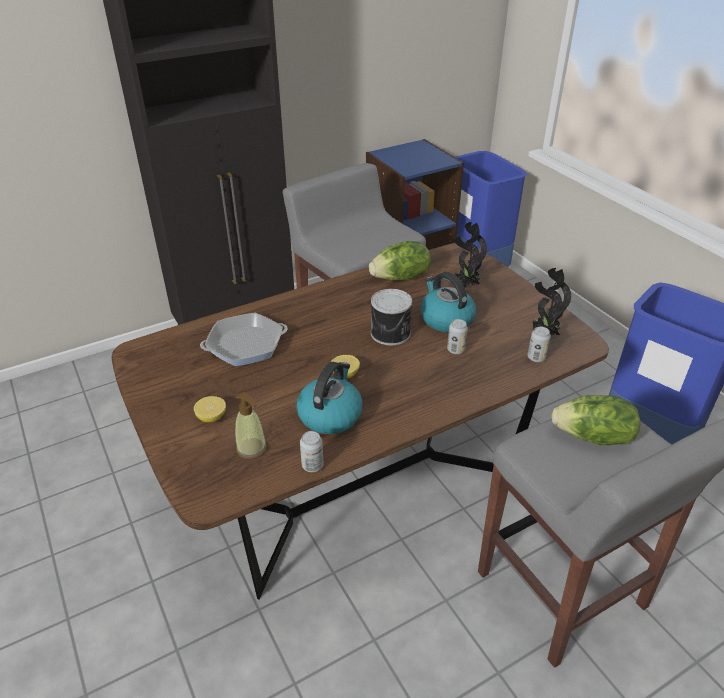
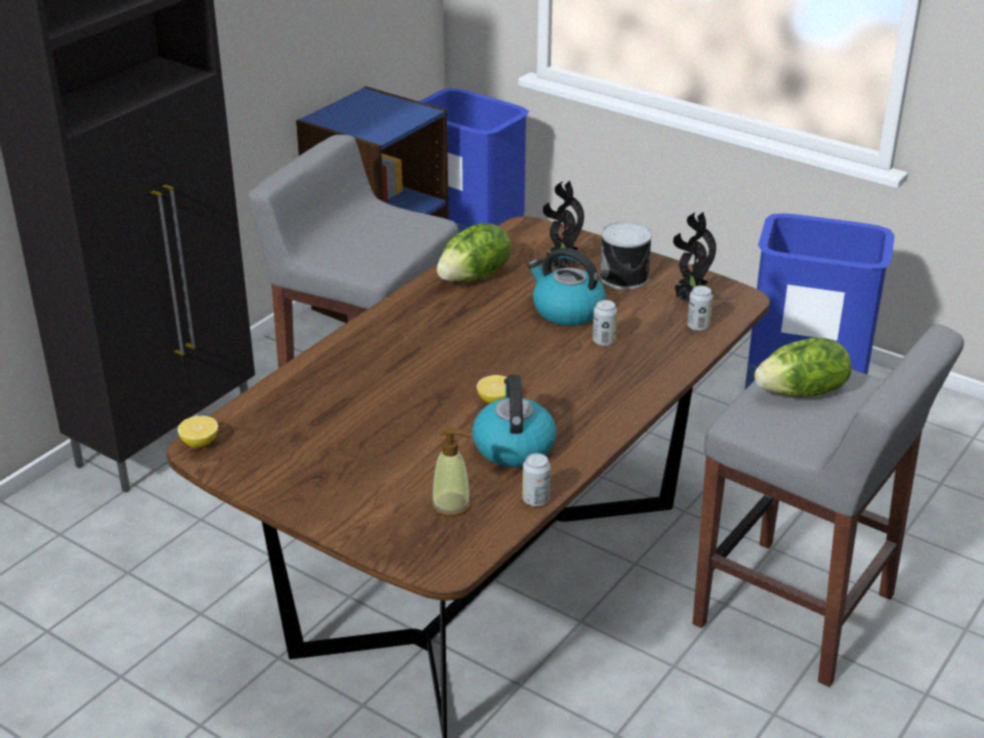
camera: 25 degrees left, 5 degrees down
lemon [194,396,226,422] -> lemon moved to [178,416,218,448]
frying pan [200,313,288,366] -> none
can [371,289,412,345] -> can moved to [600,221,652,290]

